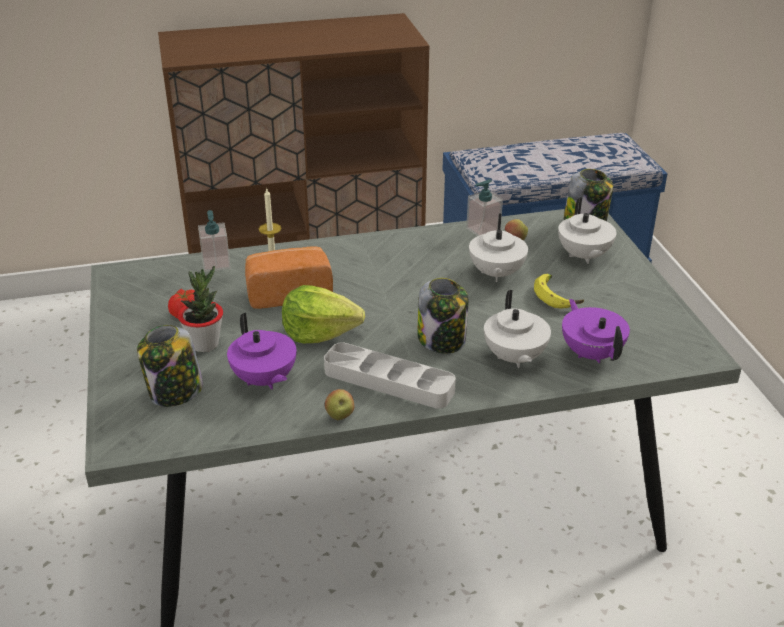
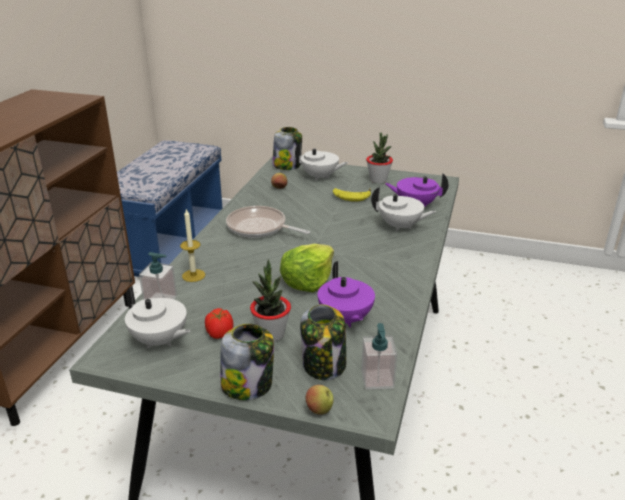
camera: 60 degrees left, 5 degrees down
purple teapot [227,313,296,390] -> purple teapot turned 75 degrees clockwise [318,261,375,327]
bread [245,246,333,309] -> none
grey tray [324,342,456,409] -> none
apple [325,389,354,420] -> apple moved to [305,385,333,415]
jar [417,278,468,354] -> jar moved to [220,324,274,400]
soap dispenser [466,179,503,236] -> soap dispenser moved to [361,323,397,390]
white teapot [469,214,528,282] -> white teapot moved to [125,286,190,348]
none -> frying pan [226,206,310,238]
none -> potted plant [366,132,393,184]

